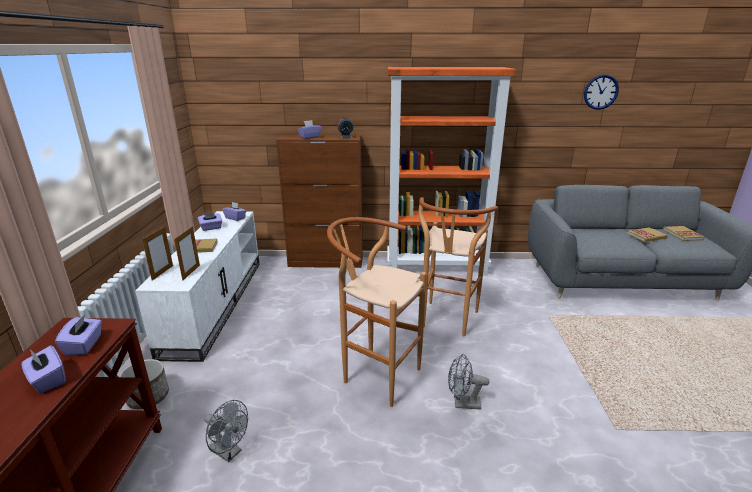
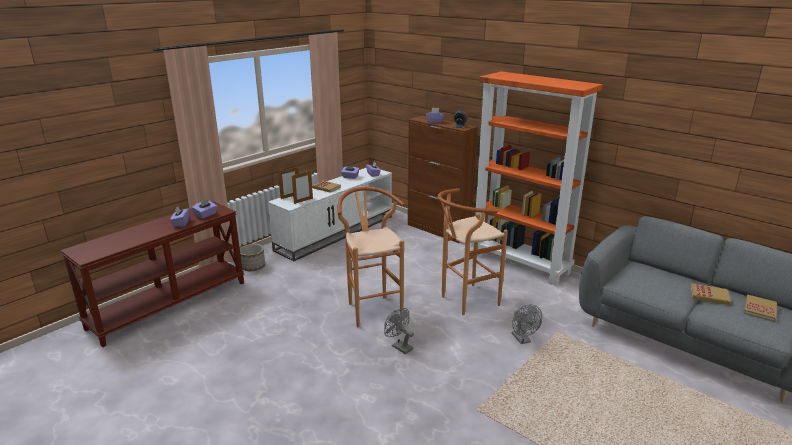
camera: 40 degrees right, 0 degrees up
grey fan [204,400,248,462] -> grey fan moved to [512,305,542,344]
wall clock [584,74,619,110] -> none

